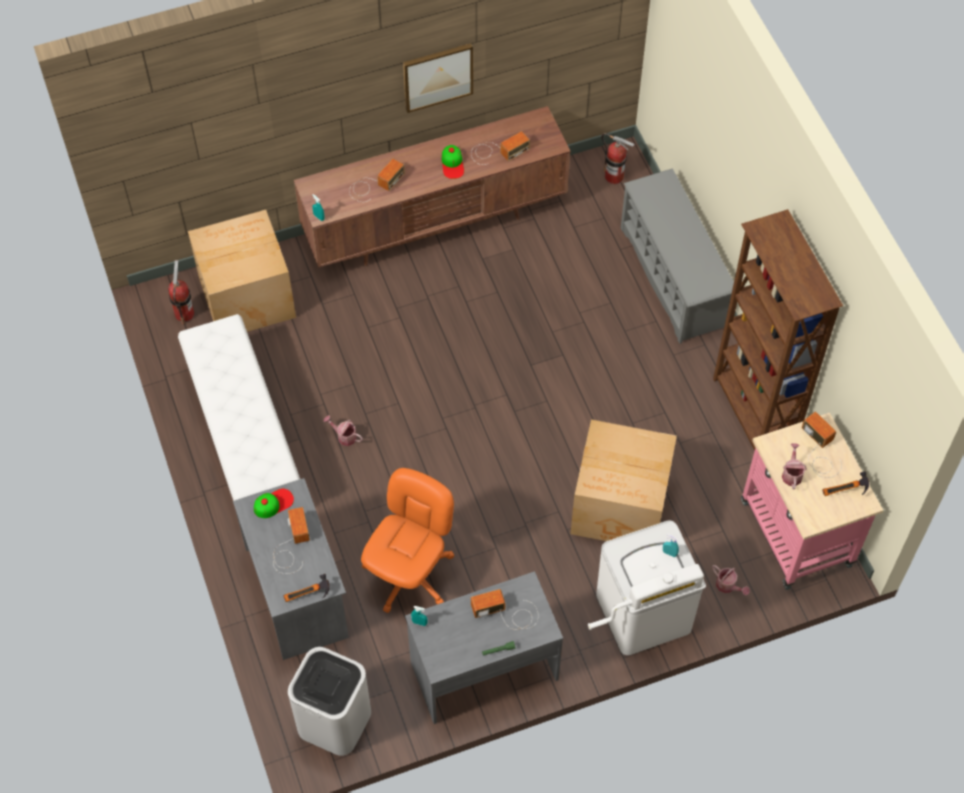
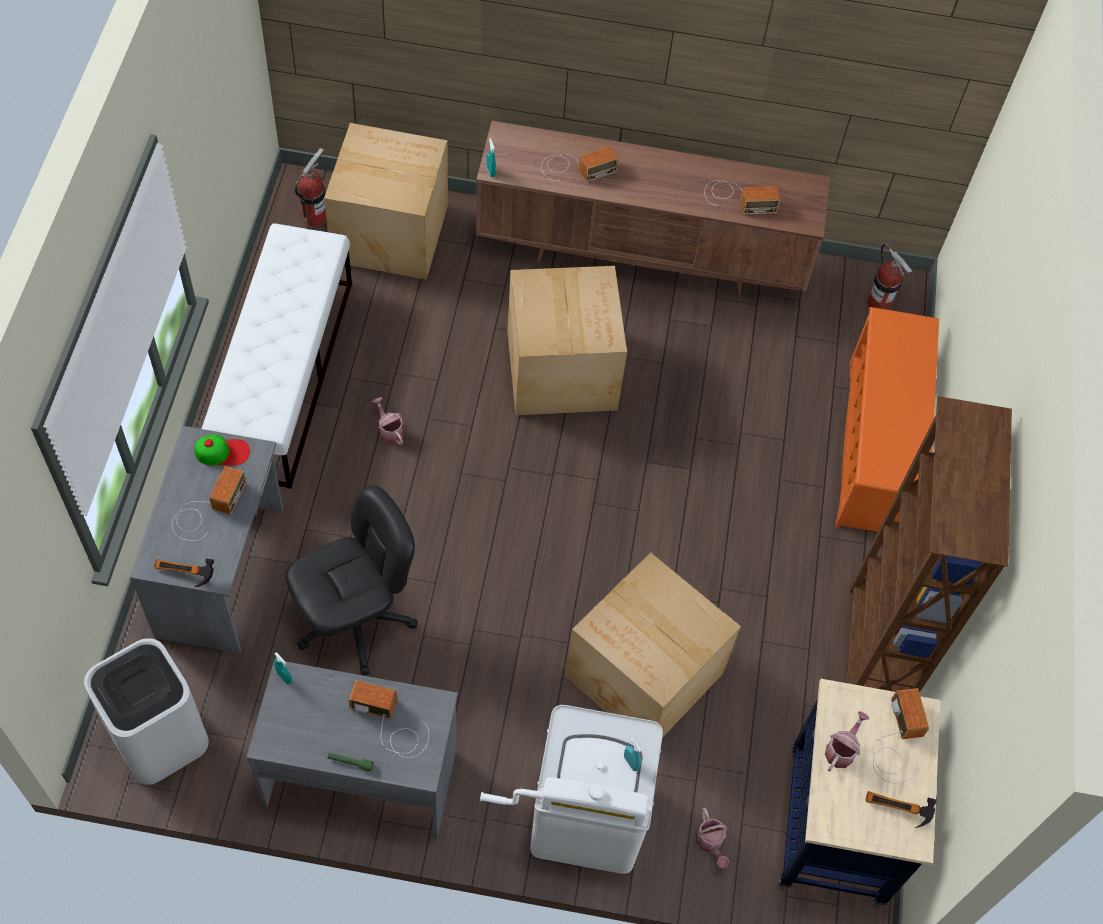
camera: 25 degrees right, 0 degrees up
orange office chair [361,468,454,613] -> black office chair [285,485,417,676]
picture [403,43,473,113] -> none
cap [442,145,464,179] -> none
grey shoe rack [621,169,734,344] -> orange shoe rack [835,307,939,532]
pink cart [741,413,883,590] -> blue cart [777,679,940,908]
none -> cardboard box [507,266,627,415]

